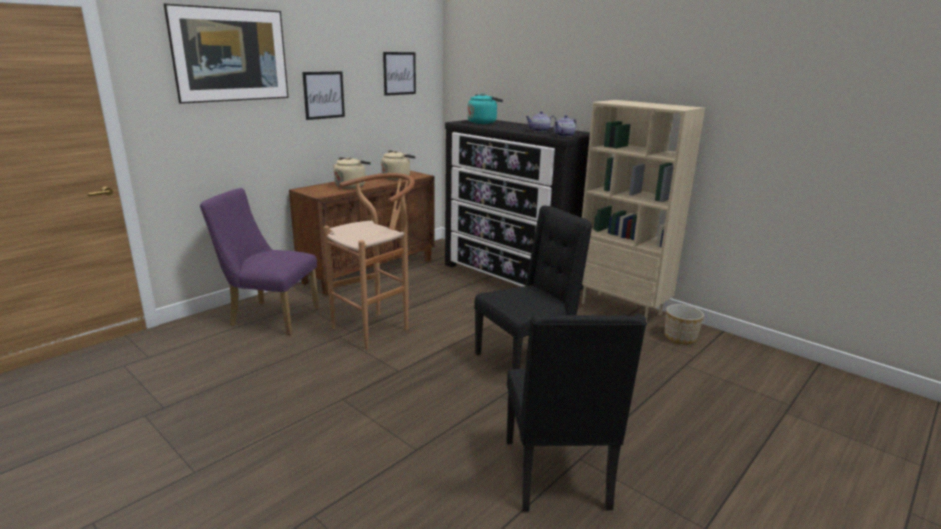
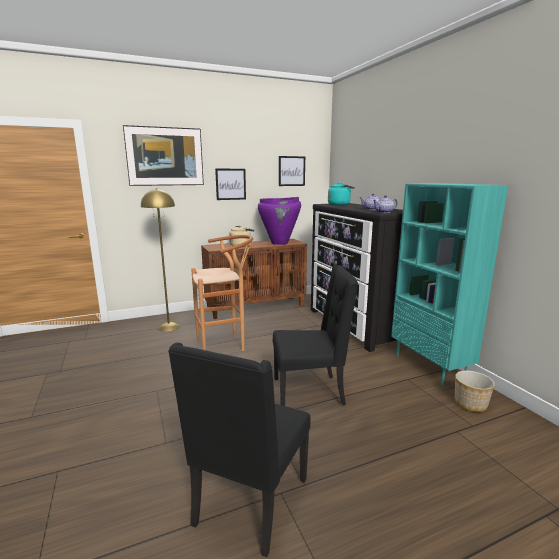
camera: 25 degrees right, 5 degrees down
purple chair [200,188,319,335] -> yellow floor lamp [141,189,180,332]
beige kettle [381,150,416,180] -> purple vase [258,197,301,245]
beige bookcase [582,100,705,322] -> turquoise bookcase [391,183,508,386]

